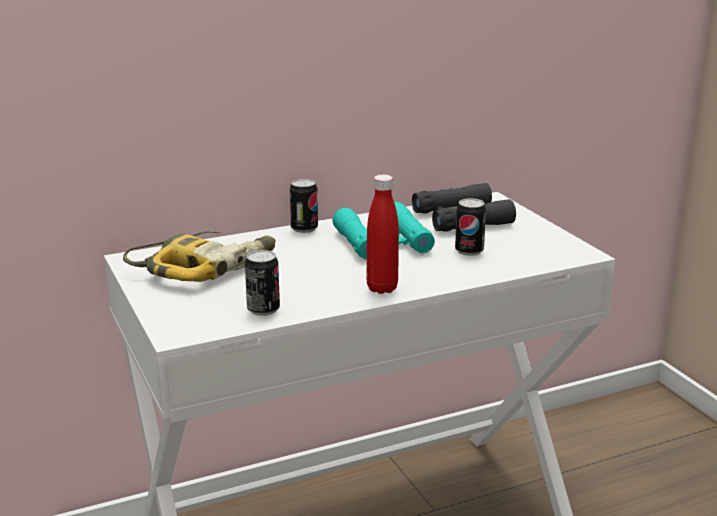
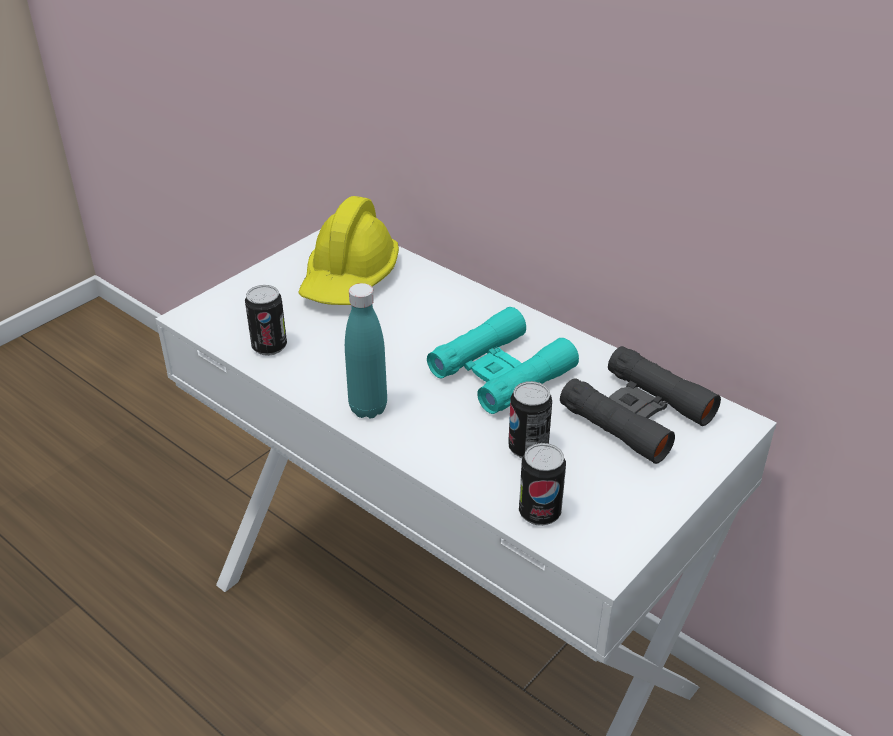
camera: 65 degrees right, 15 degrees up
power drill [123,231,275,282] -> yellow hard hat [298,196,399,305]
can [290,179,318,233] -> can moved to [519,443,566,526]
red bottle [367,175,399,294] -> turquoise bottle [345,283,387,419]

